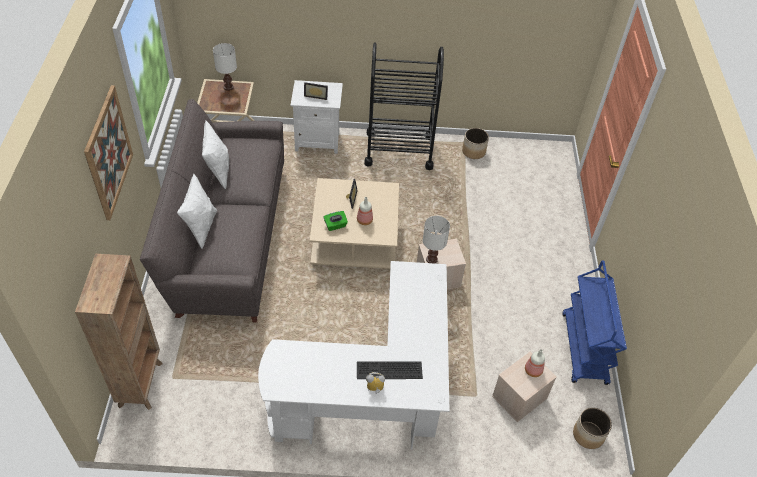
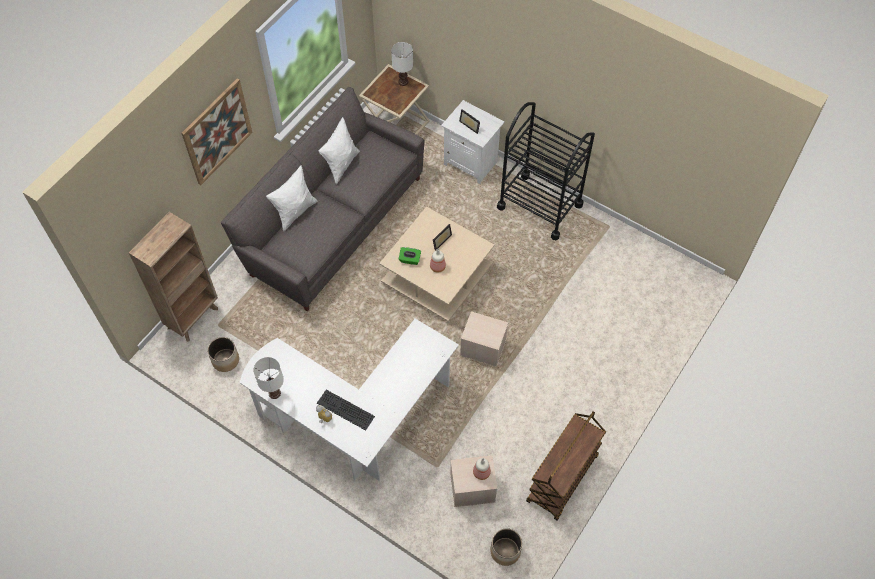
camera: 35 degrees right, 10 degrees up
white table lamp [423,216,450,263] -> white table lamp moved to [253,357,284,399]
planter [462,128,489,159] -> planter moved to [208,337,239,372]
blue cart [562,260,627,385] -> brown cart [526,411,606,520]

